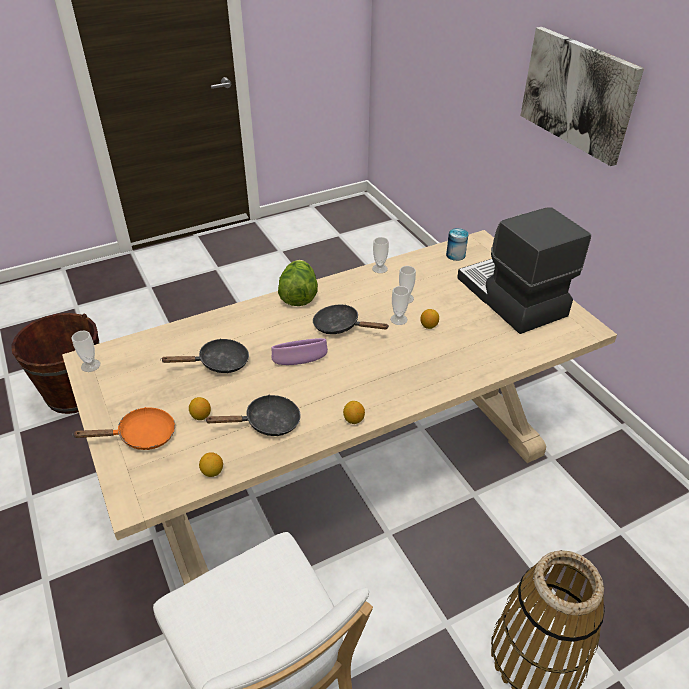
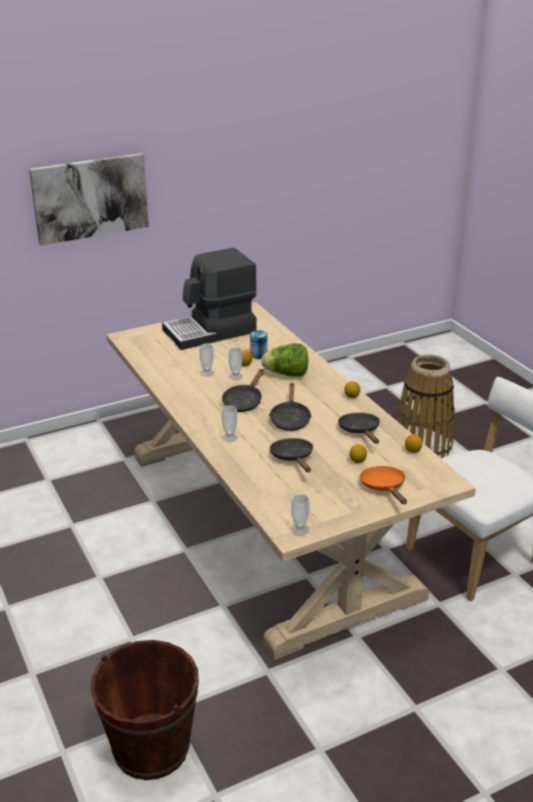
camera: 90 degrees left, 10 degrees down
purple bowl [271,338,328,365] -> black frying pan [269,383,312,431]
lettuce [278,260,318,306] -> lettuce moved to [261,344,308,377]
cup [372,237,389,273] -> cup moved to [221,406,238,442]
can [446,228,468,261] -> can moved to [250,330,267,359]

